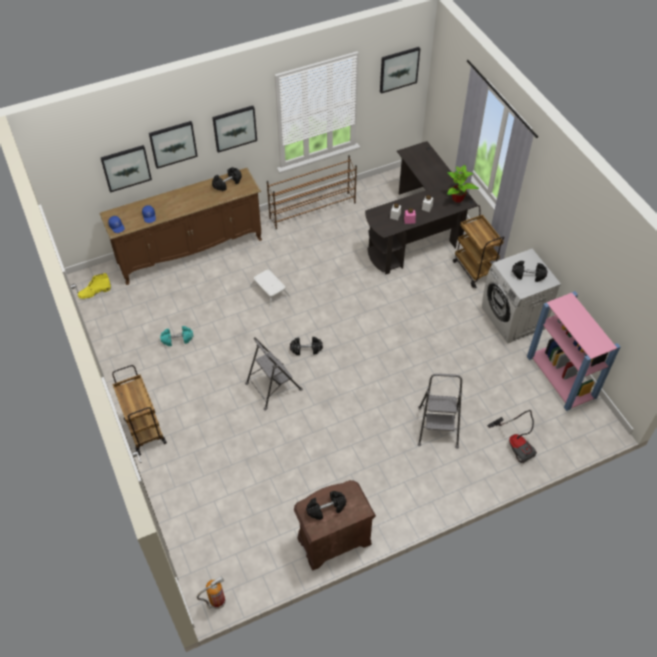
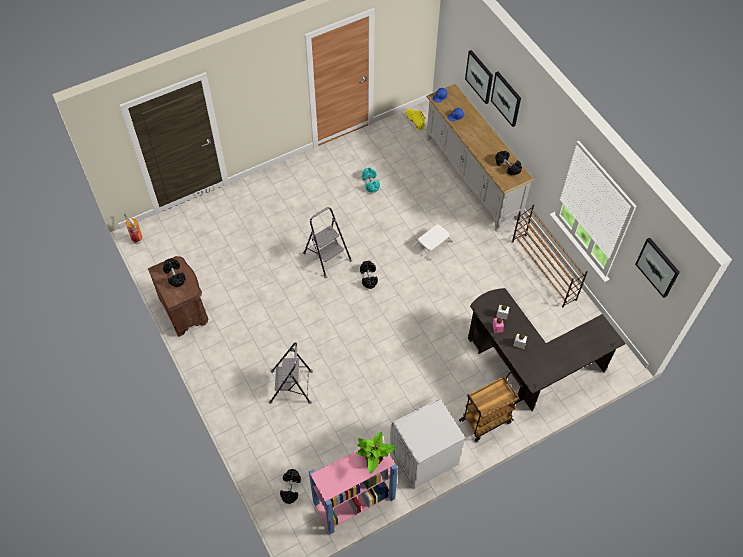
camera: 85 degrees right, 5 degrees up
brown cabinet [100,168,262,285] -> grey cabinet [426,84,534,232]
brown cart [112,365,167,456] -> none
picture [212,106,257,153] -> none
potted plant [447,165,479,203] -> potted plant moved to [356,432,396,474]
vacuum cleaner [487,410,537,463] -> none
black dumbbell [512,261,547,282] -> black dumbbell moved to [280,469,301,504]

